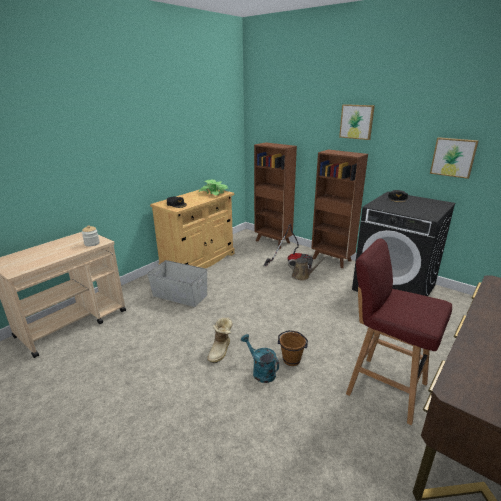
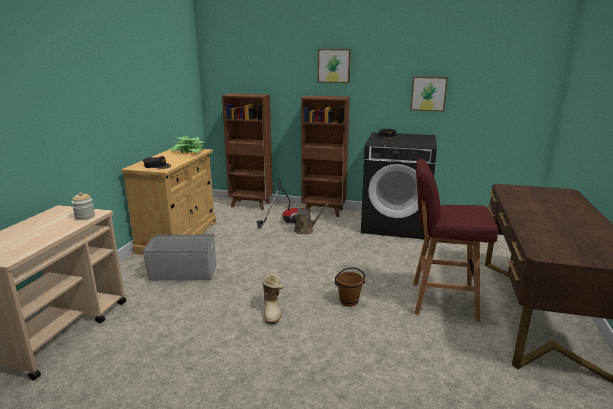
camera: 25 degrees left, 5 degrees down
turquoise watering can [241,334,279,383] -> none

